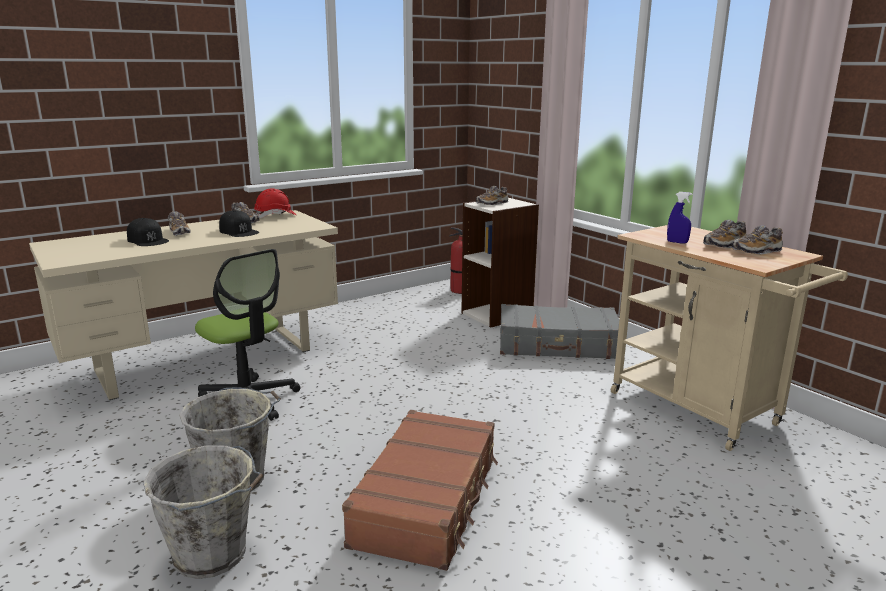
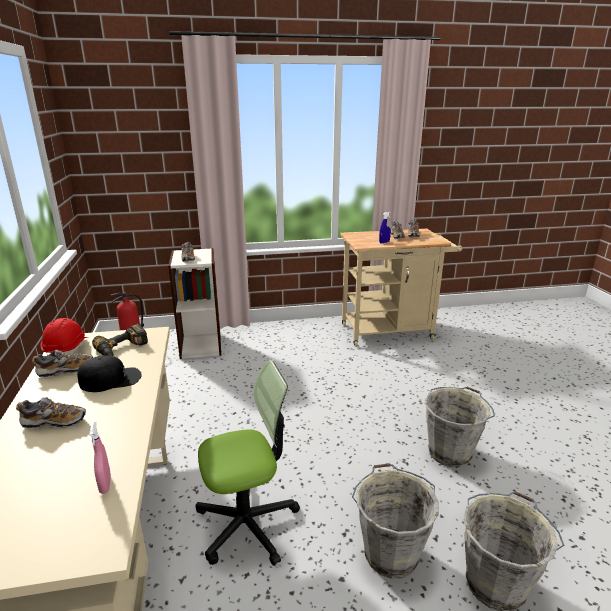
camera: 65 degrees left, 5 degrees up
black cap [127,218,169,246] -> none
brown suitcase [342,410,498,571] -> grey bucket [425,386,495,467]
grey suitcase [500,304,619,359] -> none
none -> pink spray bottle [89,422,111,494]
none -> power drill [92,324,148,356]

